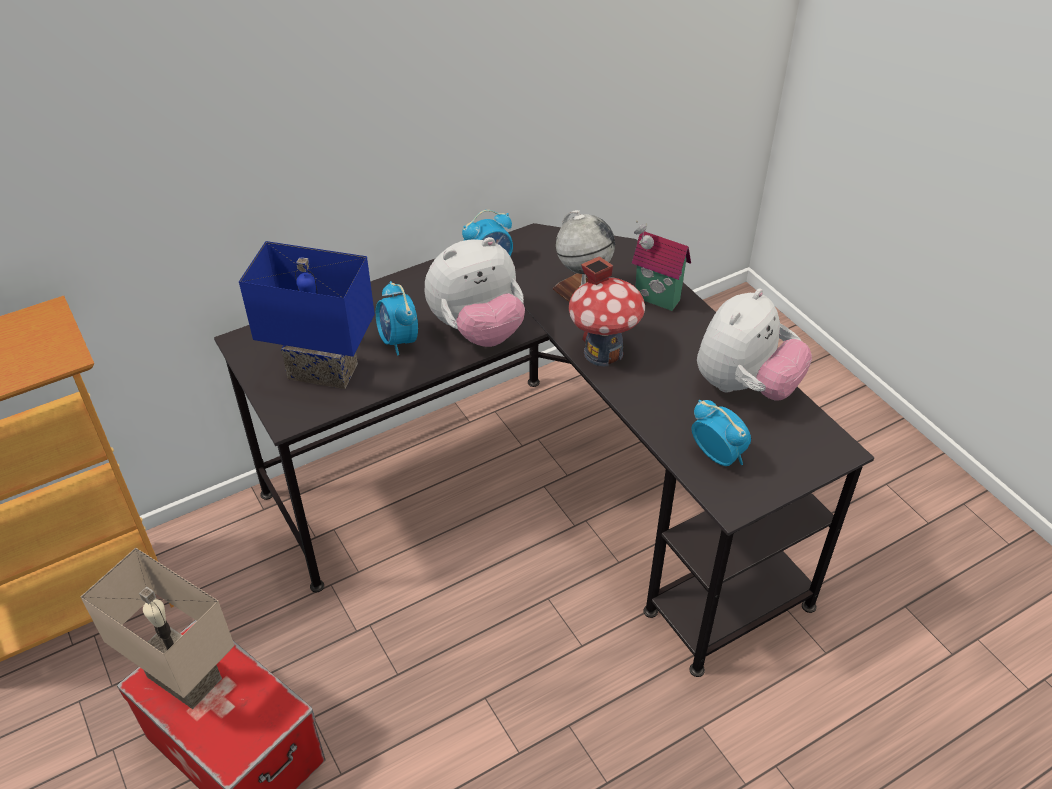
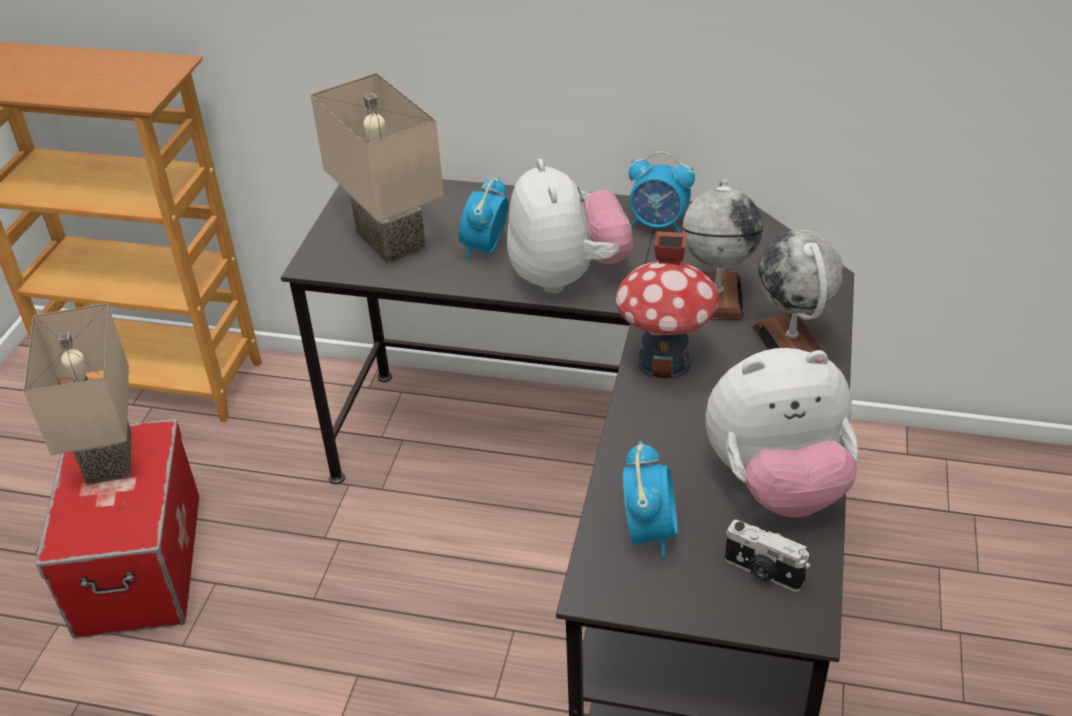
camera: 45 degrees right, 5 degrees down
blue table lamp [239,241,375,389] -> beige table lamp [310,73,444,264]
plush toy [425,237,525,347] -> plush toy turned 120 degrees counterclockwise [507,159,633,294]
toy house [632,221,691,311] -> globe [752,230,843,360]
none -> camera [725,520,810,592]

